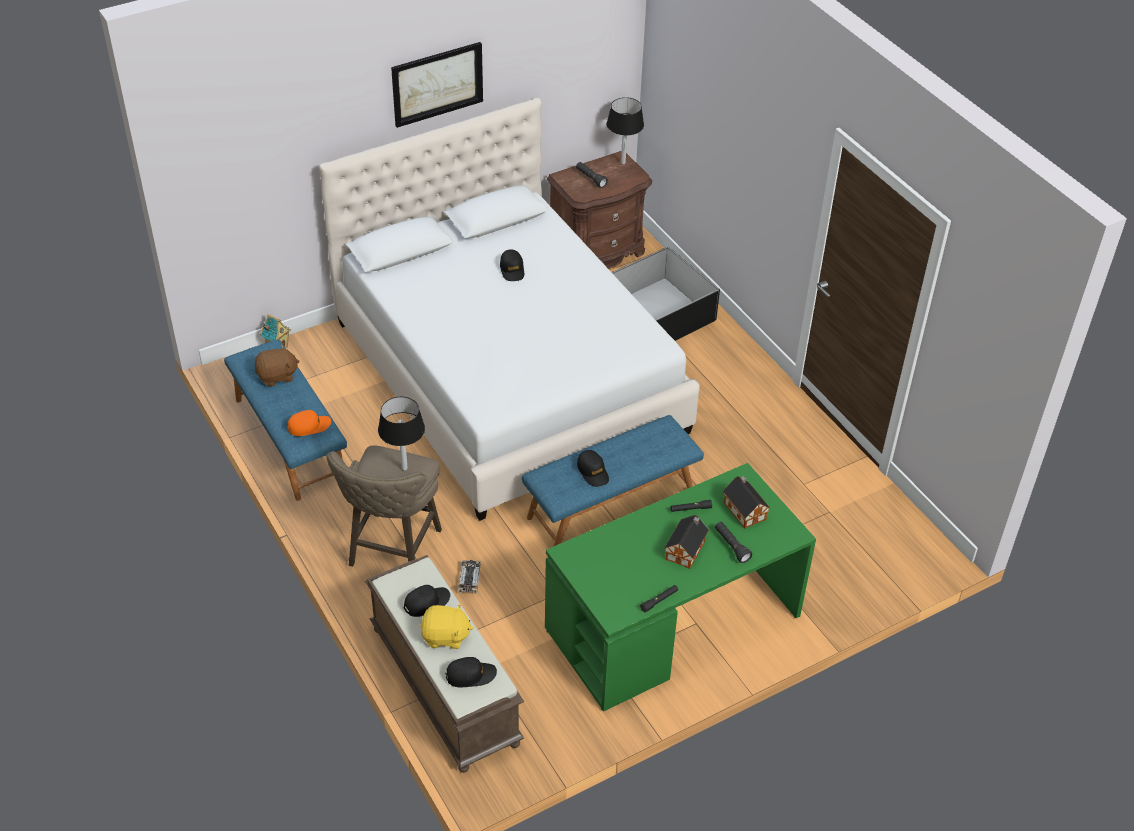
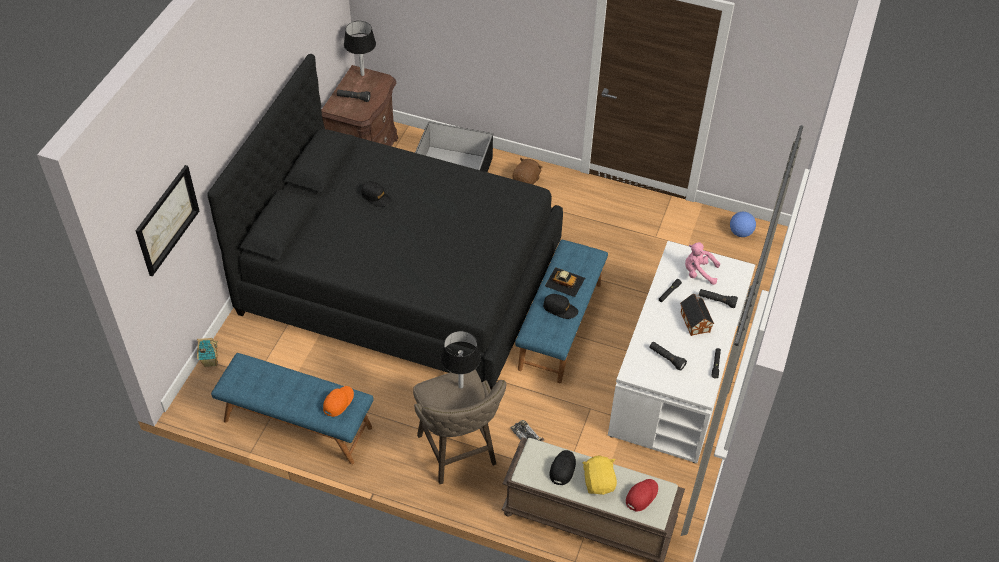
camera: 40 degrees left, 5 degrees up
brown plush toy [255,345,299,387] -> brown plush toy moved to [513,158,542,184]
white bed [319,98,700,521] -> black bed [207,54,563,390]
picture [391,42,483,128] -> picture moved to [136,165,199,276]
yellow plush toy [420,603,473,649] -> yellow plush toy turned 60 degrees counterclockwise [582,456,617,495]
black cap [445,657,497,687] -> red cap [626,479,658,511]
green desk [545,463,816,711] -> white desk [608,241,755,463]
toy house [723,476,771,529] -> pink plush toy [685,242,720,285]
none -> toy car [545,267,585,297]
none -> black flashlight [649,342,687,370]
none -> football [730,212,756,237]

